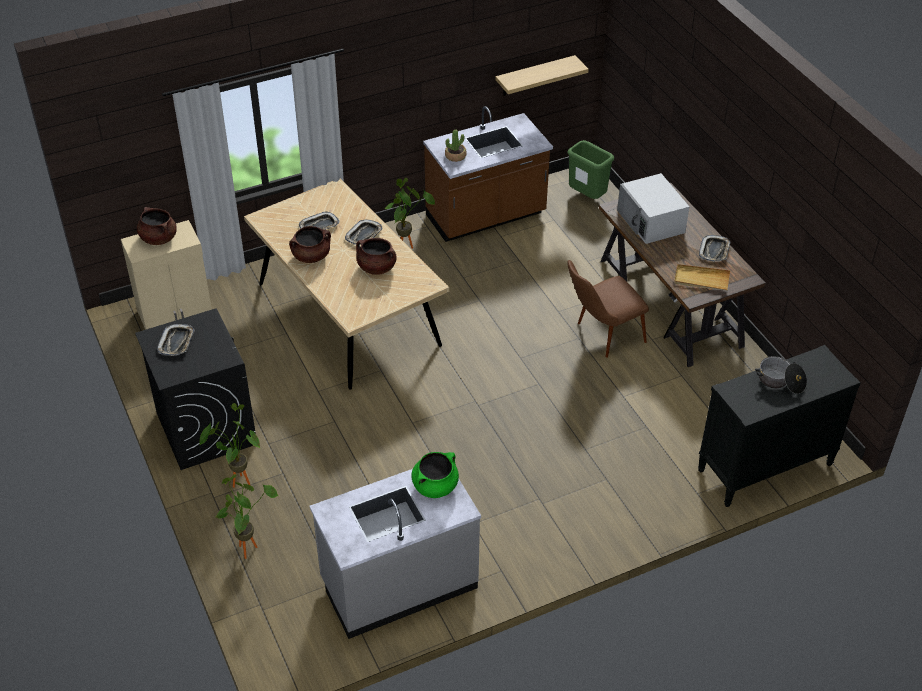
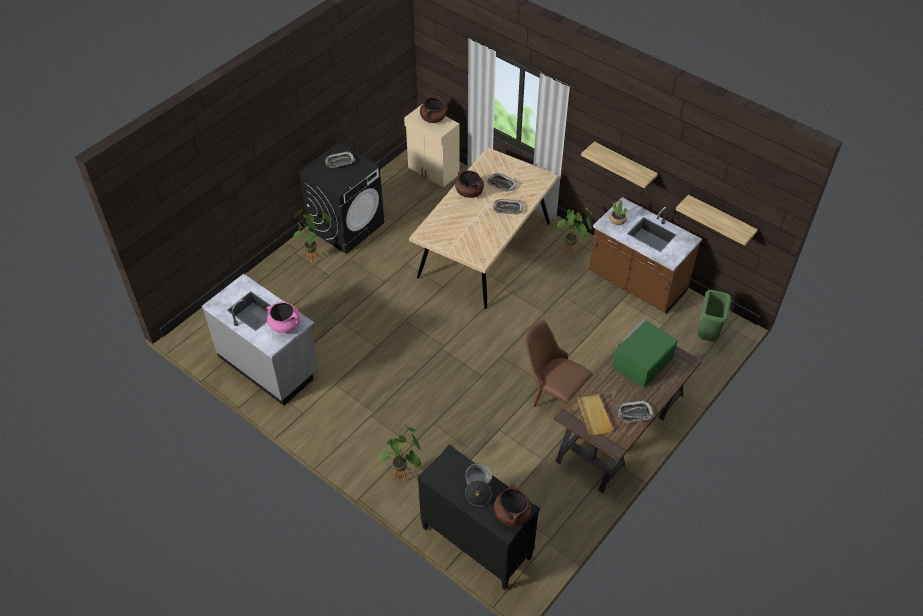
camera: 65 degrees right, 5 degrees up
potted plant [216,474,278,559] -> potted plant moved to [380,427,421,481]
brown cooking pot [356,238,397,275] -> brown cooking pot moved to [494,483,532,527]
green cooking pot [411,452,459,498] -> pink cooking pot [267,302,300,333]
white microwave [617,173,689,244] -> green microwave [612,319,678,388]
none -> shelf [581,141,658,188]

